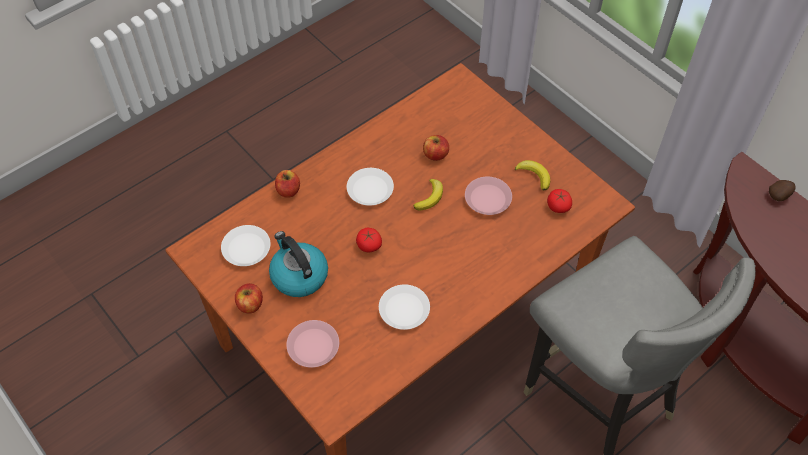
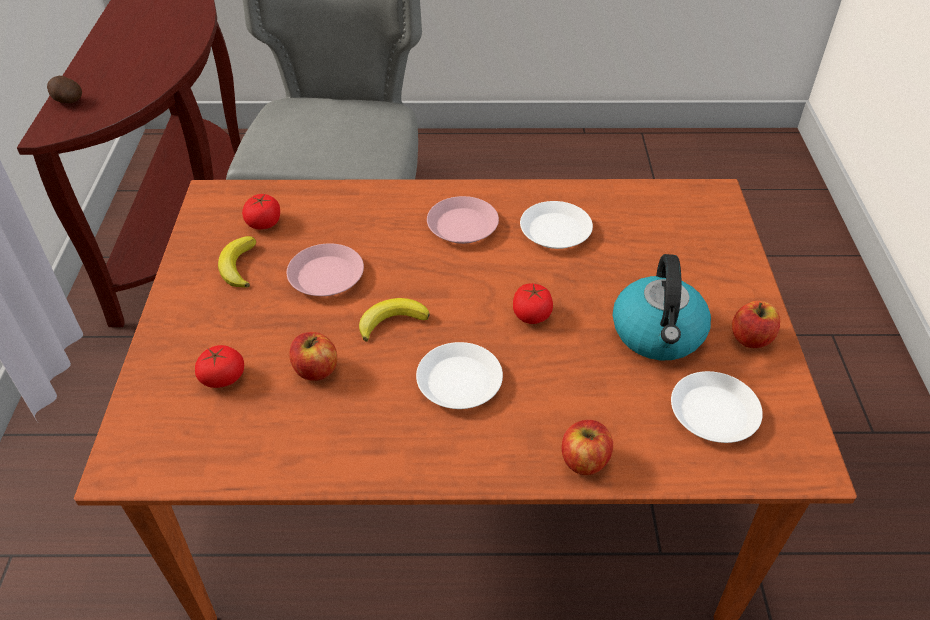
camera: 140 degrees left, 10 degrees down
pink plate [286,320,339,367] -> pink plate moved to [427,196,499,244]
none -> tomato [195,345,244,388]

